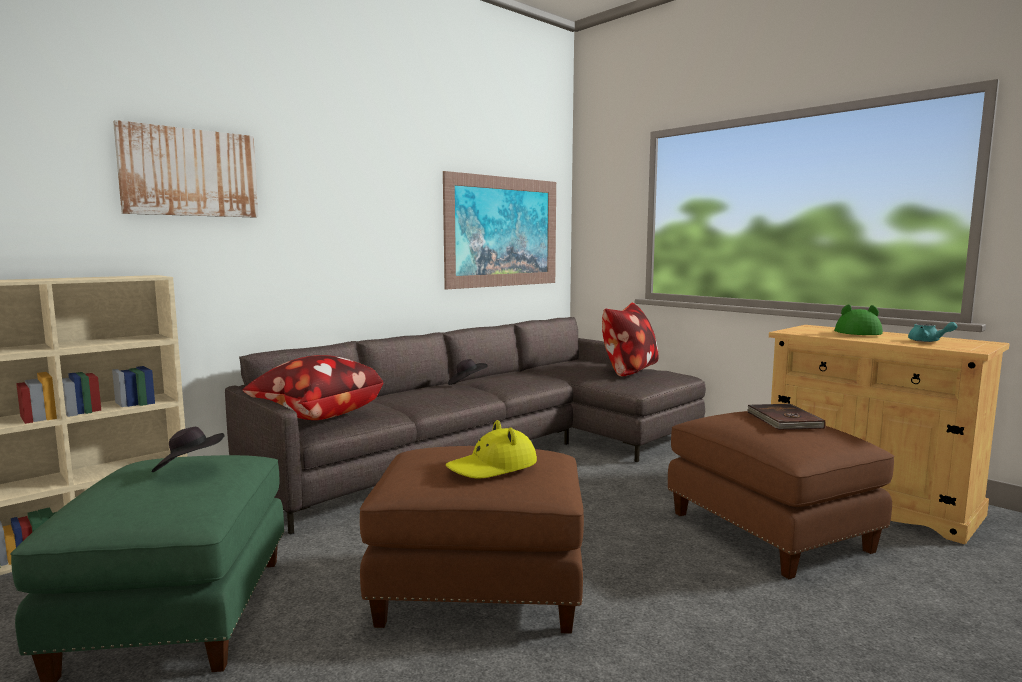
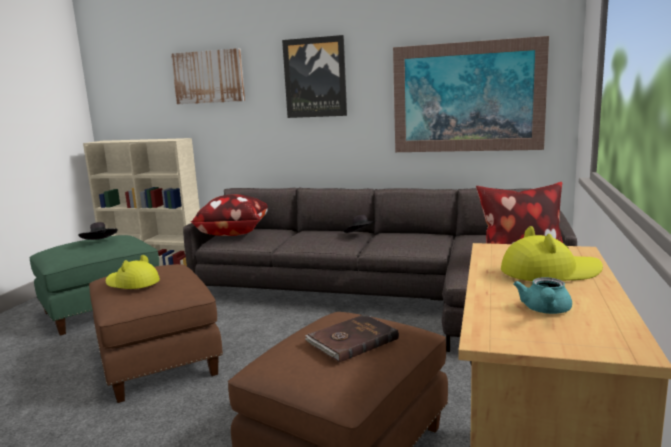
camera: 60 degrees right, 5 degrees up
green hat [834,304,883,335] -> yellow hat [501,226,603,281]
none -> picture [282,35,347,118]

